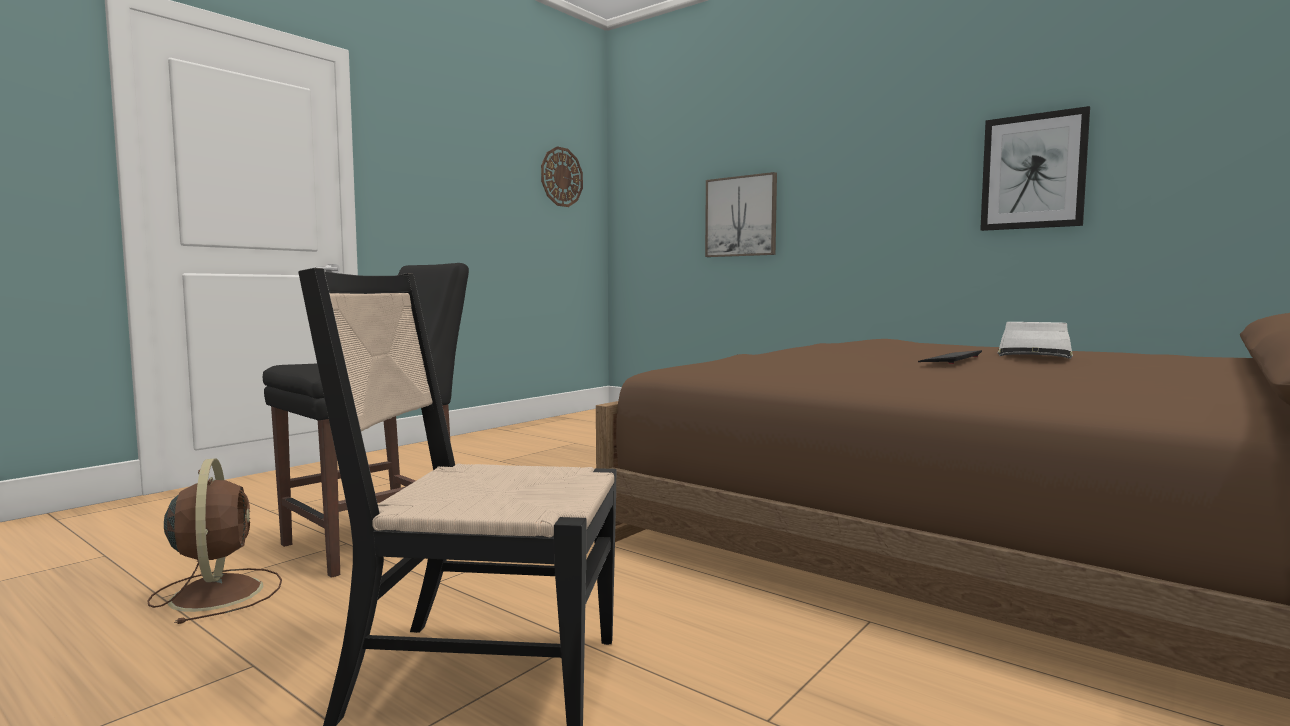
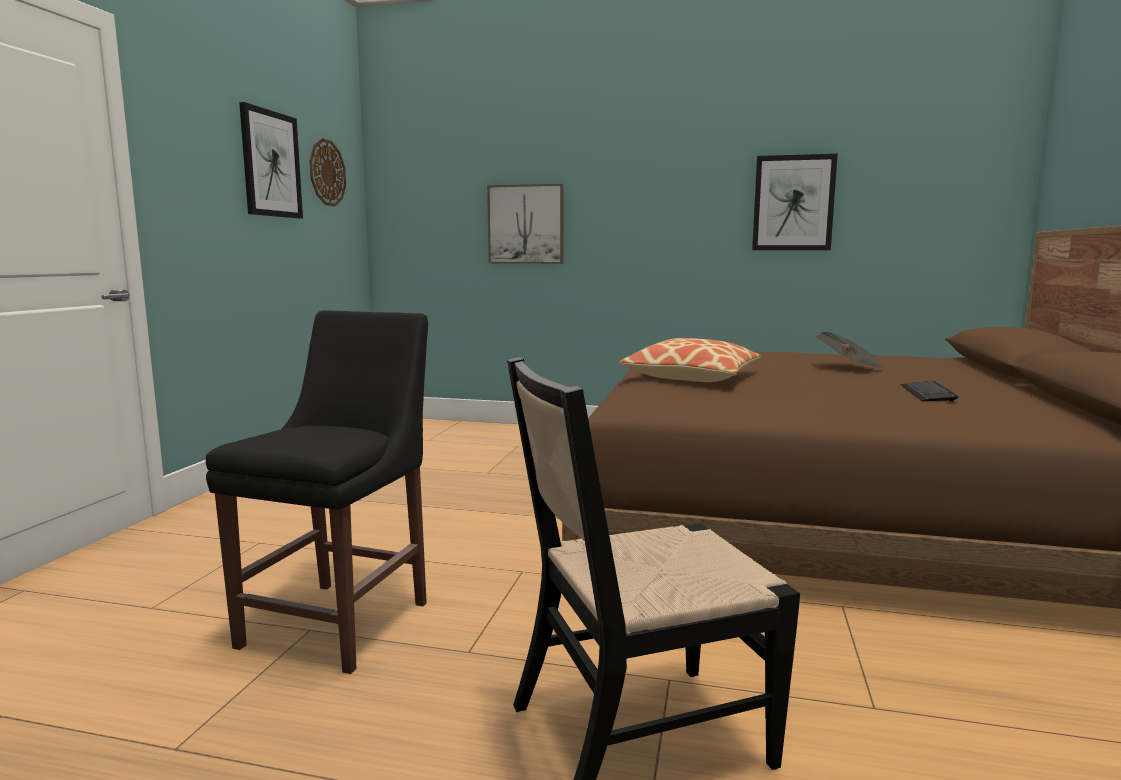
camera: 25 degrees left, 5 degrees up
brown fan [147,458,282,624] -> none
keyboard [918,350,982,364] -> keyboard moved to [901,381,958,402]
white hat [998,322,1073,359] -> newspaper [815,332,884,368]
none -> picture [239,102,303,218]
none -> pillow [619,338,761,382]

